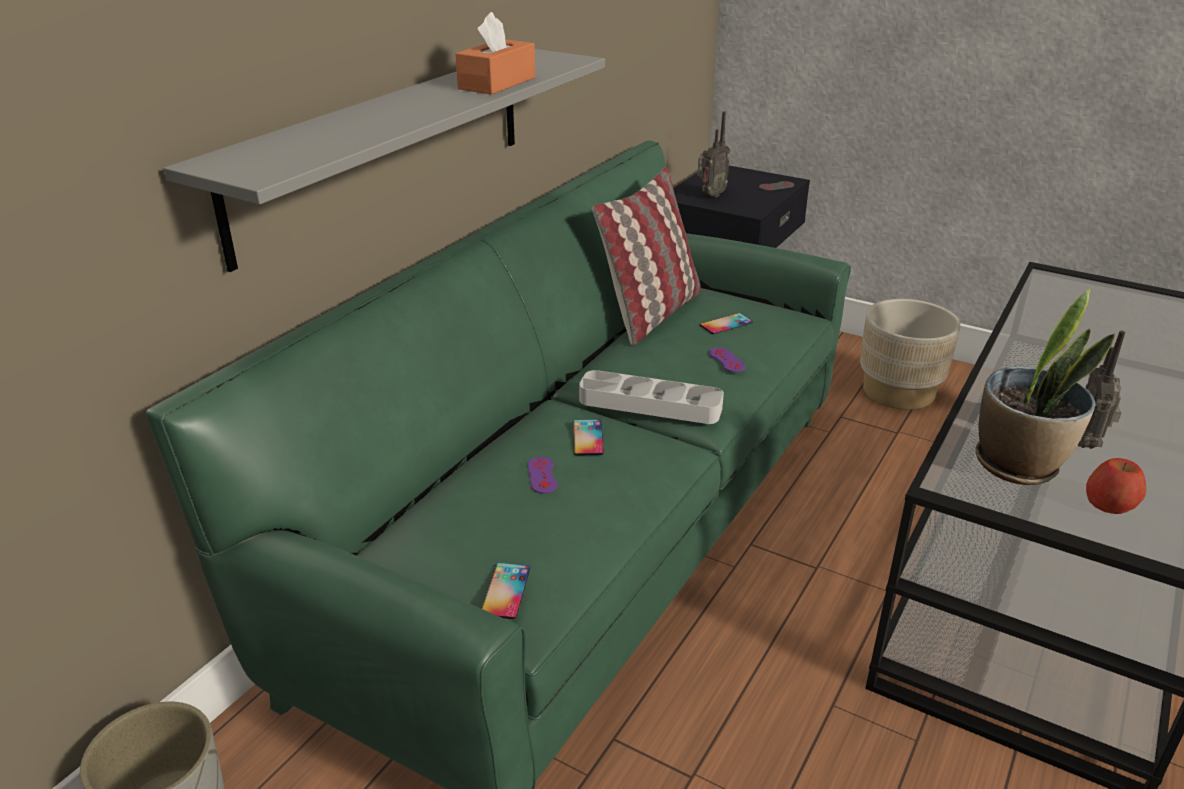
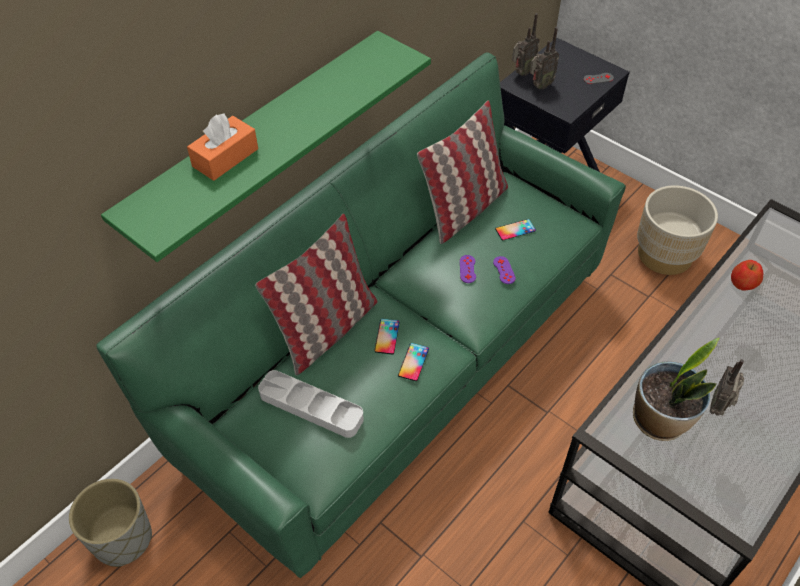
camera: 10 degrees right, 20 degrees up
grey shelf [164,49,605,272] -> green shelf [101,31,431,262]
orange tissue box [455,12,535,95] -> orange tissue box moved to [187,113,258,181]
phone [481,563,530,619] -> phone moved to [398,343,429,381]
purple game controller [528,457,558,494] -> purple game controller moved to [460,255,476,283]
grey tray [579,370,724,424] -> grey tray moved to [258,370,364,438]
apple [1086,458,1146,514] -> apple moved to [731,260,763,291]
none -> pillow [255,214,377,375]
none -> radio [512,13,539,76]

